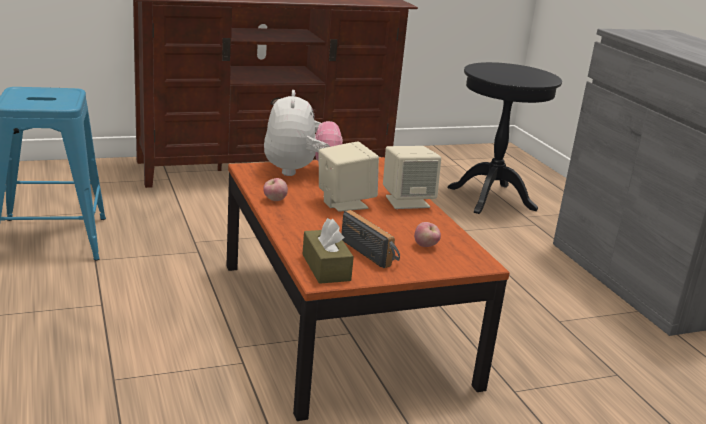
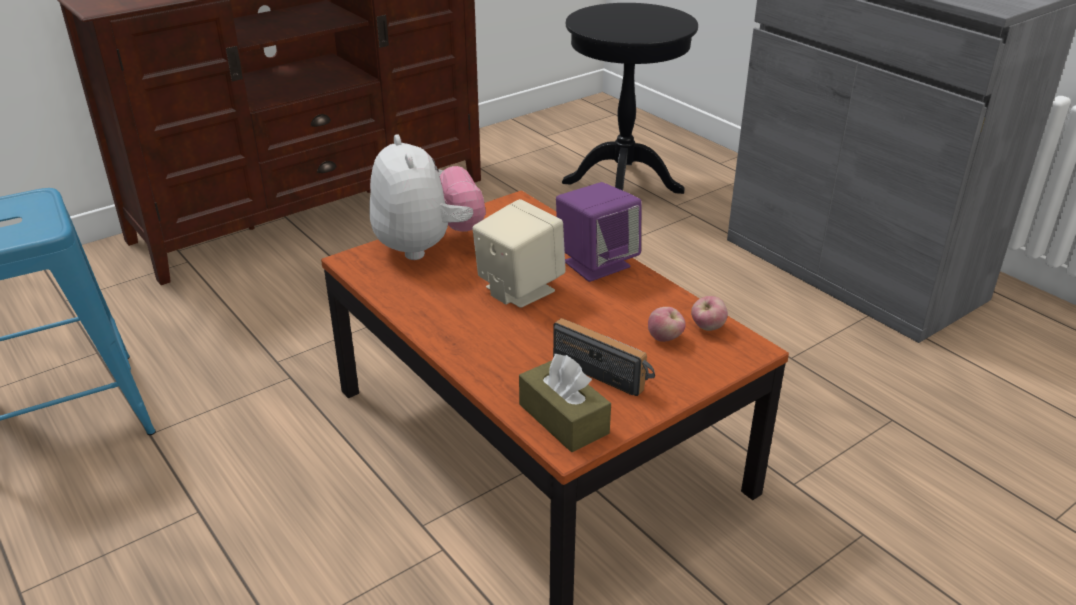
camera: 15 degrees left, 10 degrees up
apple [263,178,288,201] -> apple moved to [691,296,728,331]
beige speaker [383,146,441,209] -> purple speaker [556,182,642,282]

